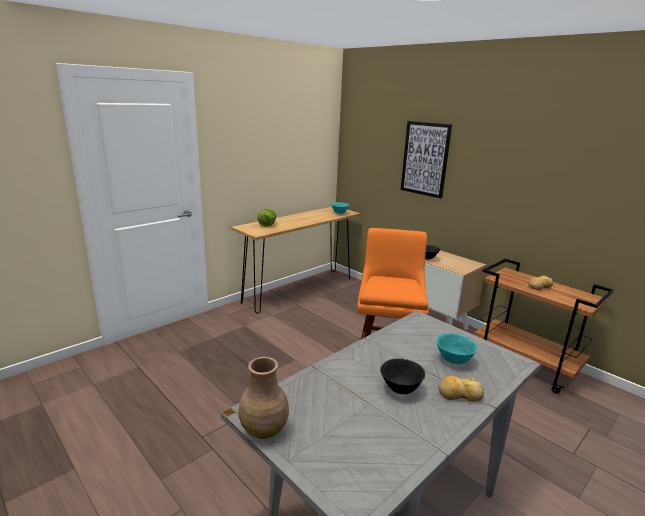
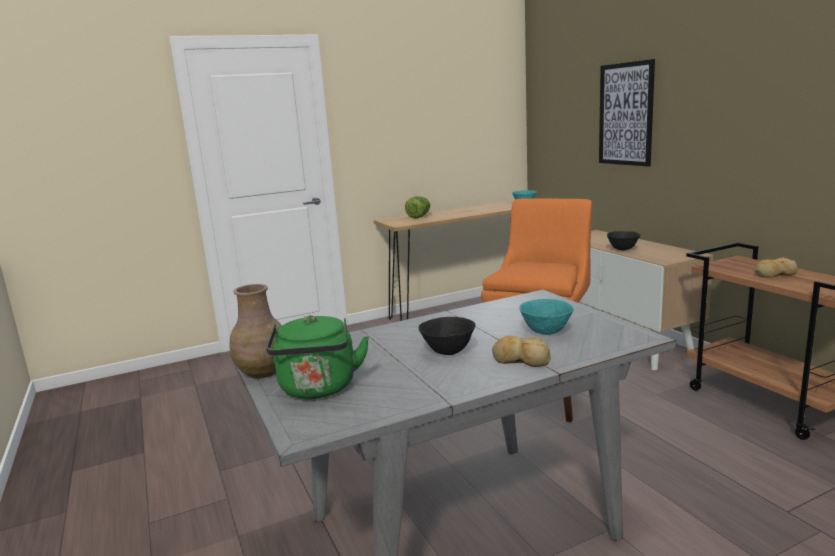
camera: 20 degrees right, 5 degrees down
none -> green kettle [266,315,369,399]

